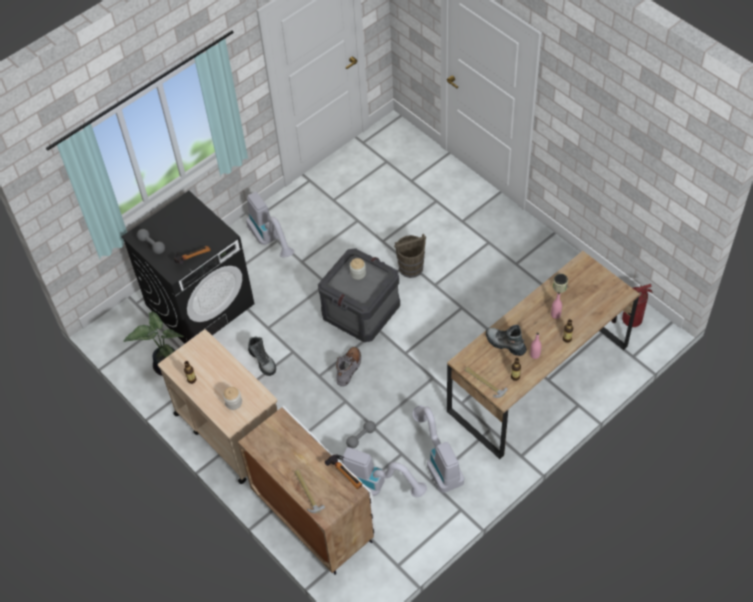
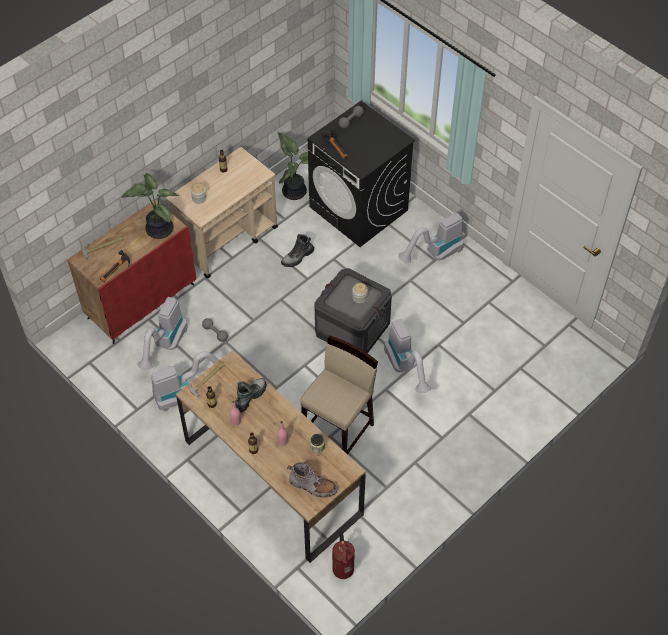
camera: 85 degrees right, 0 degrees up
white cabinet [238,406,376,575] -> red cabinet [68,200,196,344]
grey boot [336,347,361,386] -> grey boot moved to [287,462,337,498]
brown bucket [394,233,426,278] -> vacuum cleaner [384,319,431,393]
none -> potted plant [121,173,179,239]
none -> beige stool [300,336,378,455]

